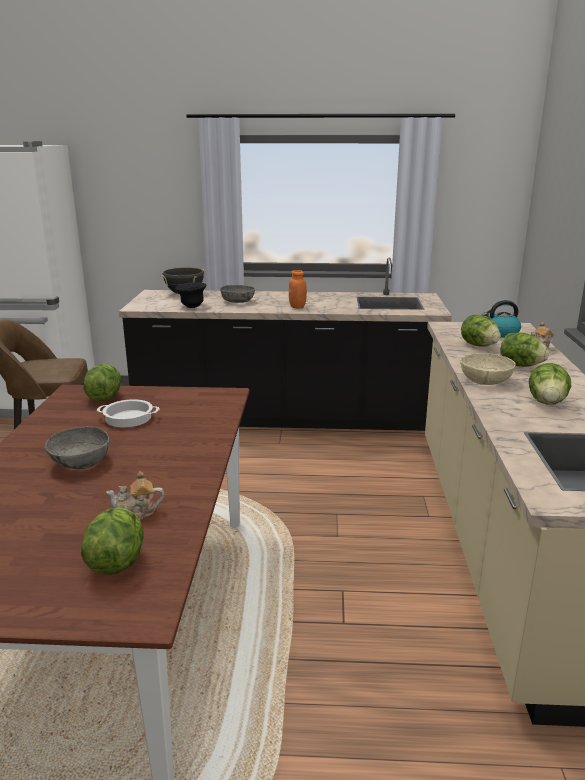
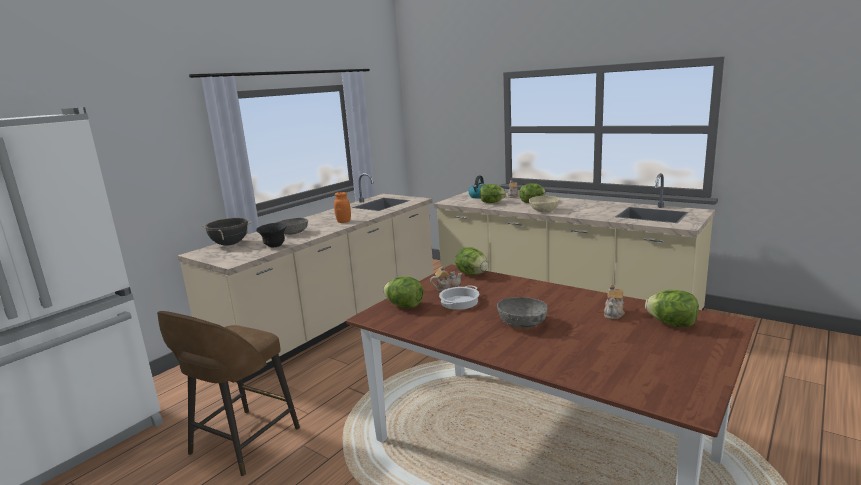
camera: 55 degrees left, 5 degrees down
black counter [119,257,452,431] -> beige counter [177,173,433,383]
lettuce [529,363,571,405] -> lettuce moved to [455,247,488,275]
none -> teapot [430,266,462,292]

